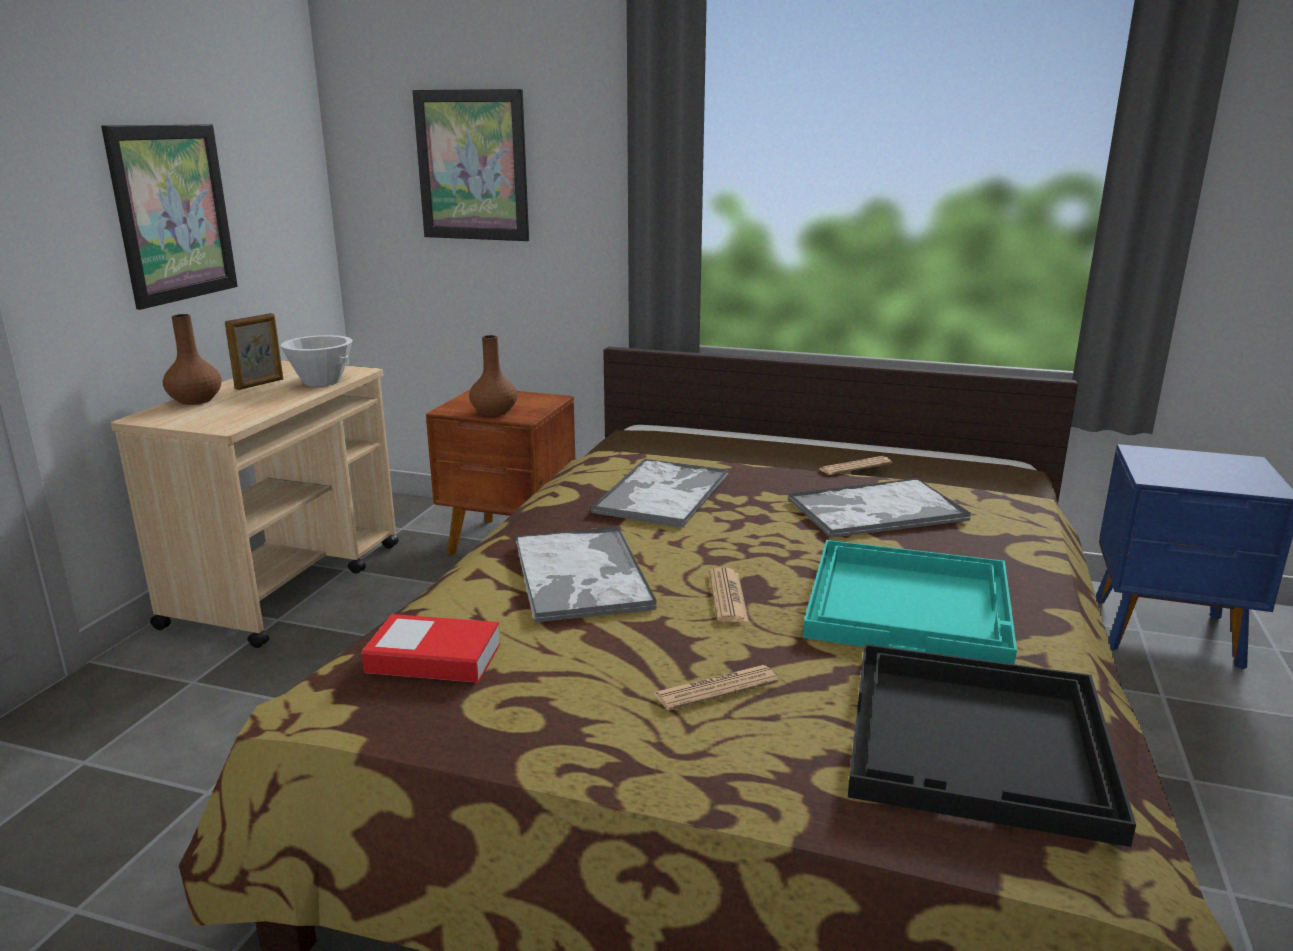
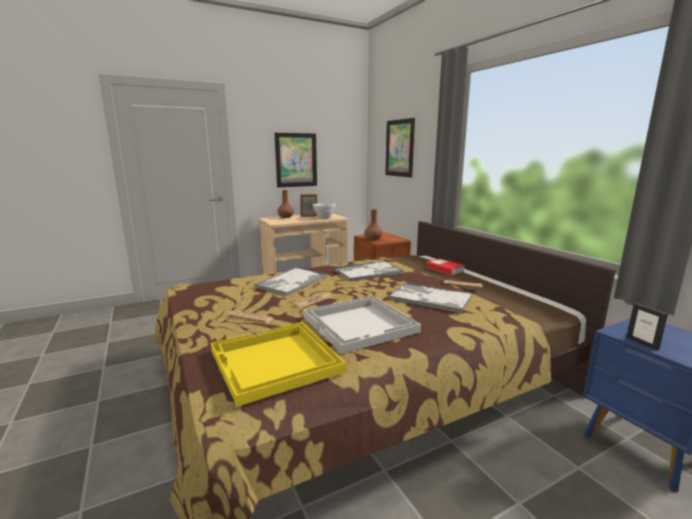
camera: 45 degrees right, 5 degrees down
book [361,614,500,683] -> book moved to [426,258,465,276]
turquoise tray [803,540,1017,664] -> white tray [304,296,421,354]
black tray [848,644,1136,847] -> yellow tray [211,322,346,407]
none -> picture frame [626,303,668,351]

